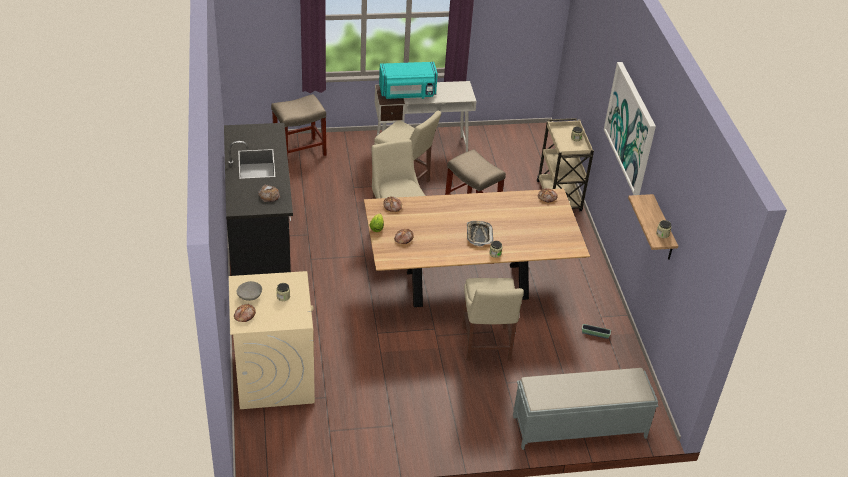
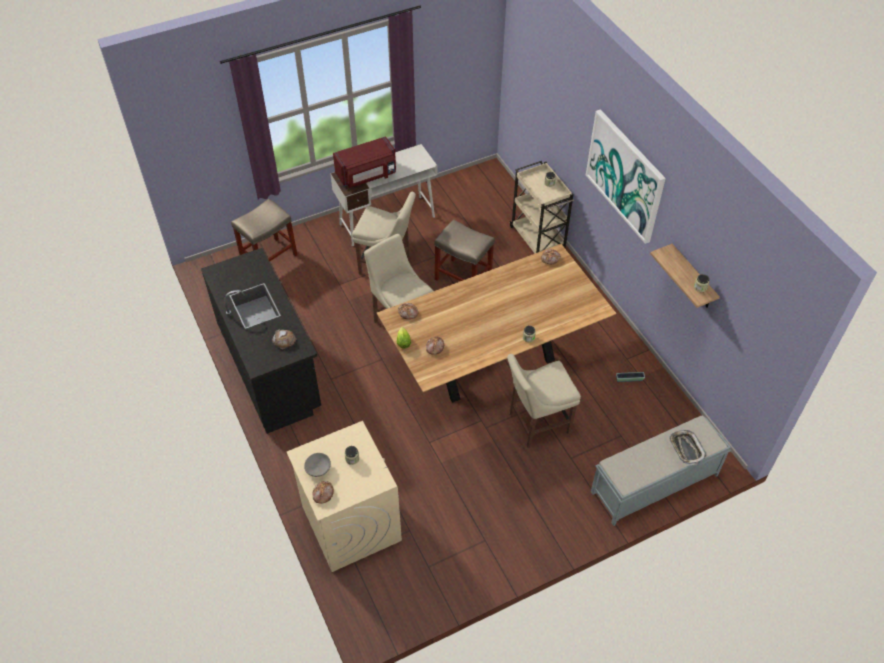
camera: 15 degrees left, 10 degrees up
turquoise microwave [379,62,438,99] -> red microwave [333,136,396,188]
beige chair [462,278,524,361] -> beige chair turned 90 degrees clockwise [507,354,581,448]
tray [467,221,493,246] -> tray moved to [668,430,707,465]

